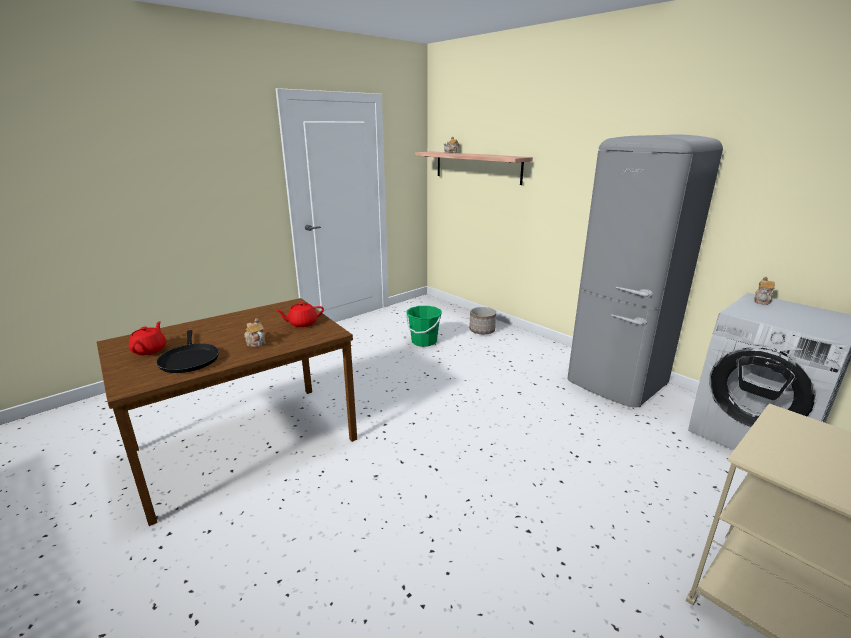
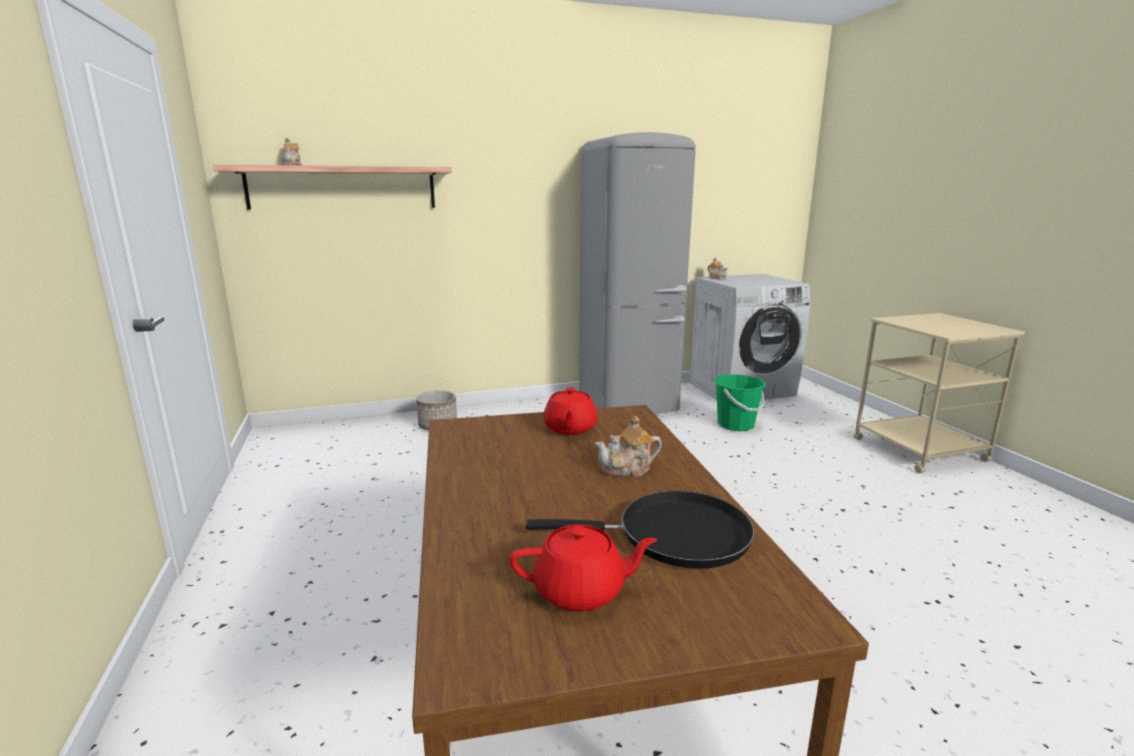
camera: 65 degrees left, 5 degrees down
red teapot [129,321,166,355] -> red teapot turned 150 degrees clockwise [509,525,658,612]
green bucket [406,306,442,347] -> green bucket moved to [714,374,766,431]

